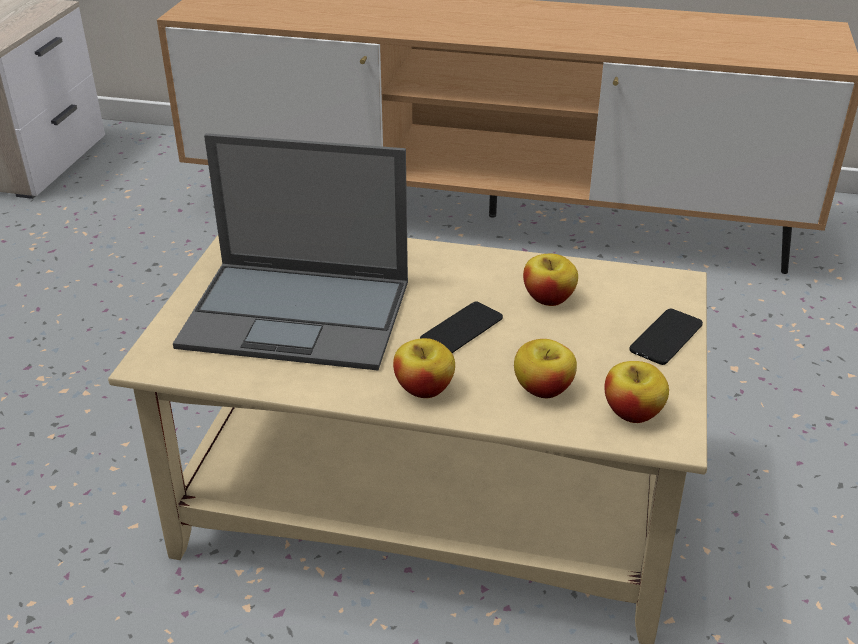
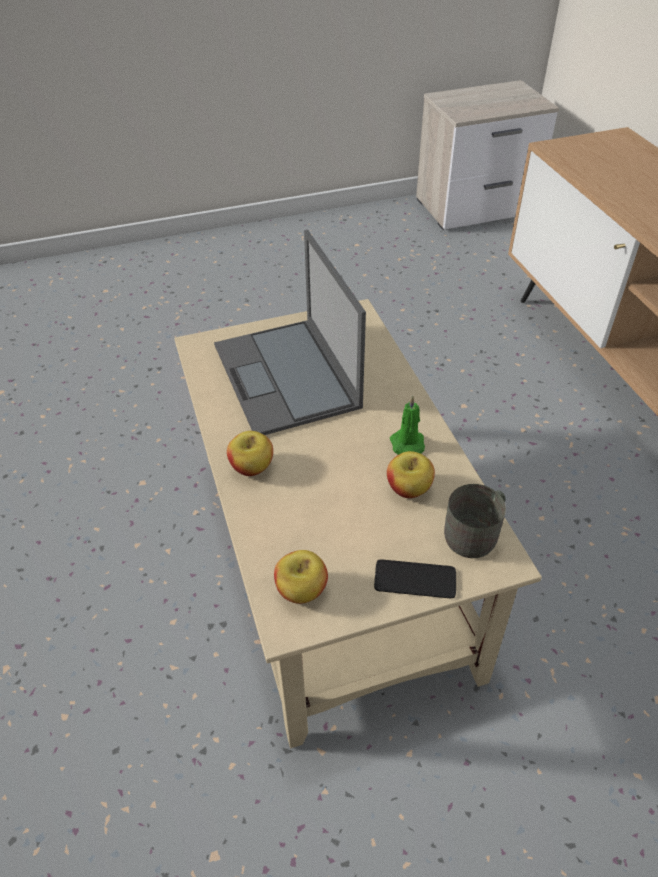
camera: 60 degrees right, 10 degrees up
phone [420,301,503,353] -> none
apple [514,339,577,398] -> none
none -> green candle [390,395,425,455]
none -> grey mug [444,484,506,558]

